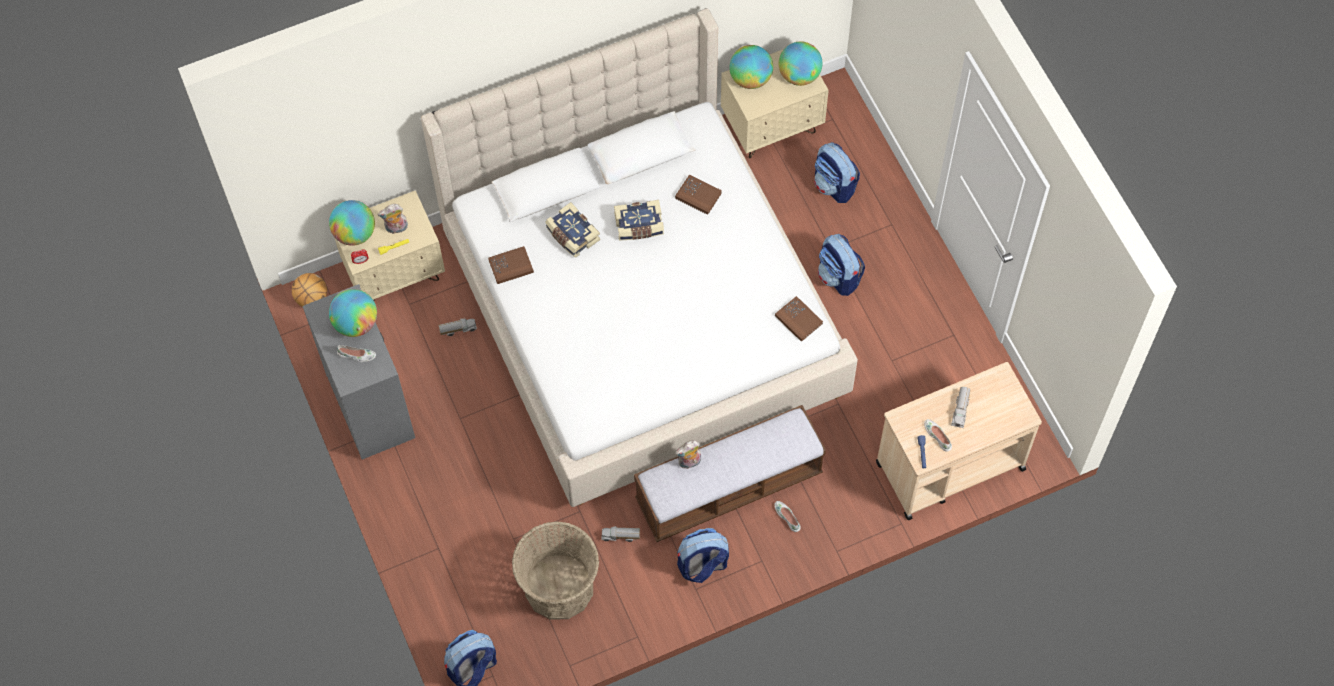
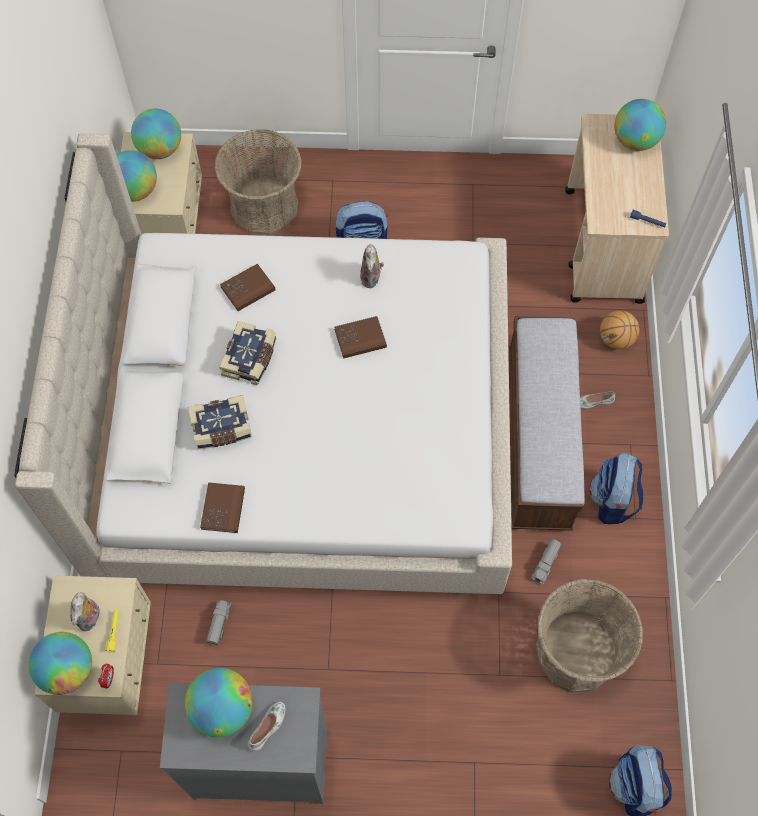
camera: 65 degrees left, 0 degrees up
basketball [292,273,327,307] -> basketball moved to [600,310,639,349]
plush toy [675,440,701,469] -> plush toy moved to [360,244,384,288]
brown book [775,296,823,342] -> brown book moved to [334,316,387,359]
backpack [814,142,860,203] -> basket [215,129,302,235]
white shoe [924,419,952,452] -> none
toy truck [951,387,970,428] -> none
none -> globe [614,99,666,151]

